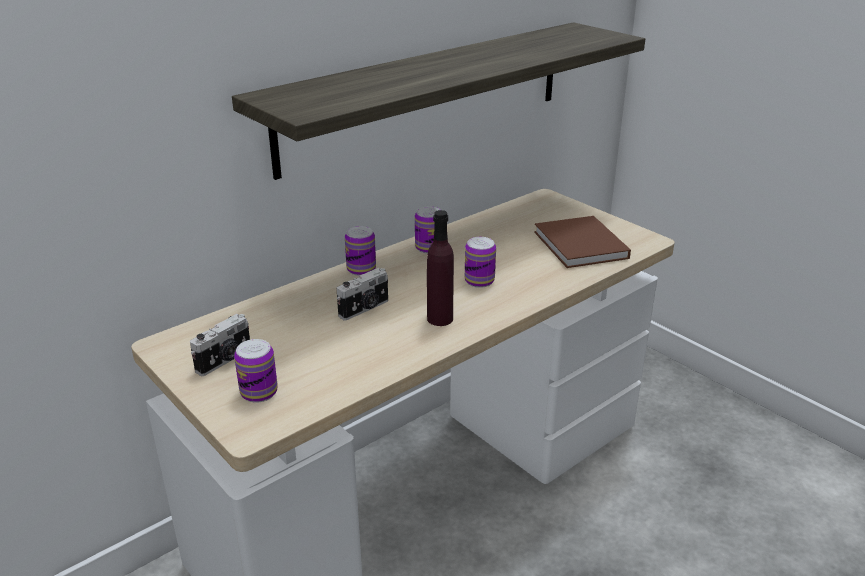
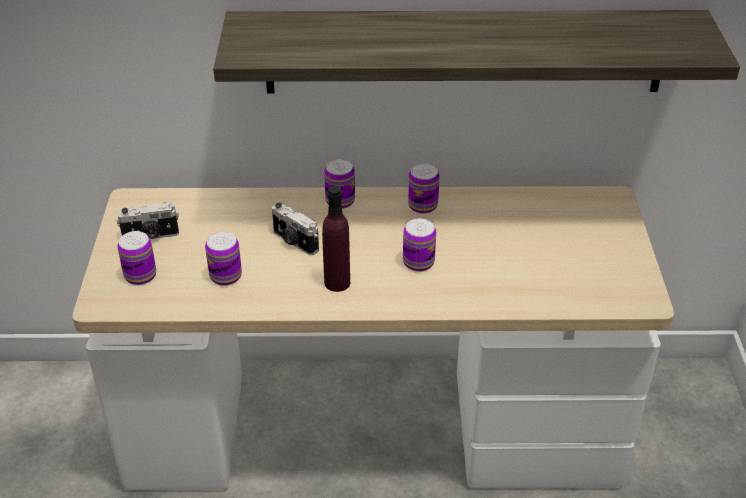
camera: 40 degrees right, 10 degrees up
camera [337,268,388,320] -> camera turned 45 degrees clockwise [272,203,319,255]
brown book [534,216,631,268] -> none
none -> can [205,232,242,286]

